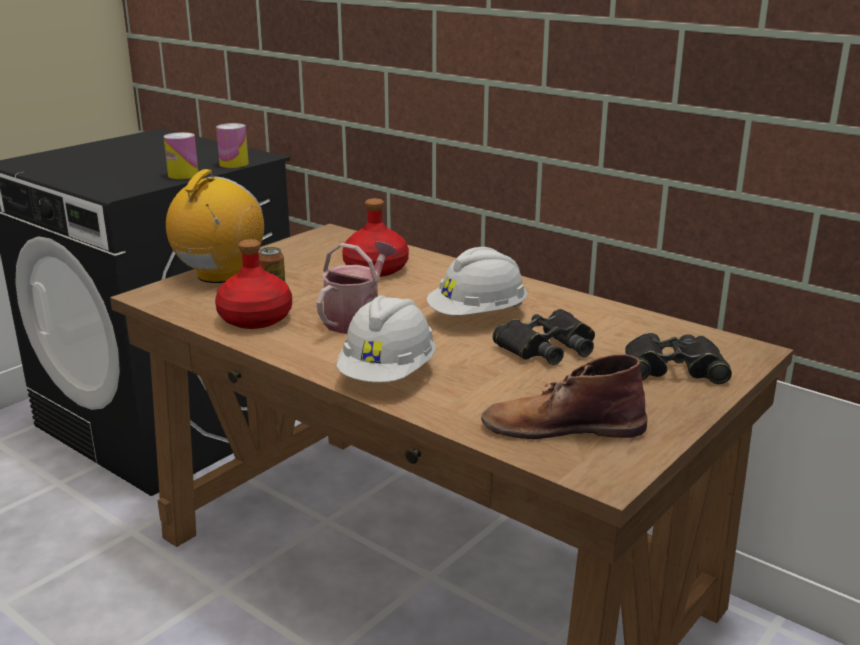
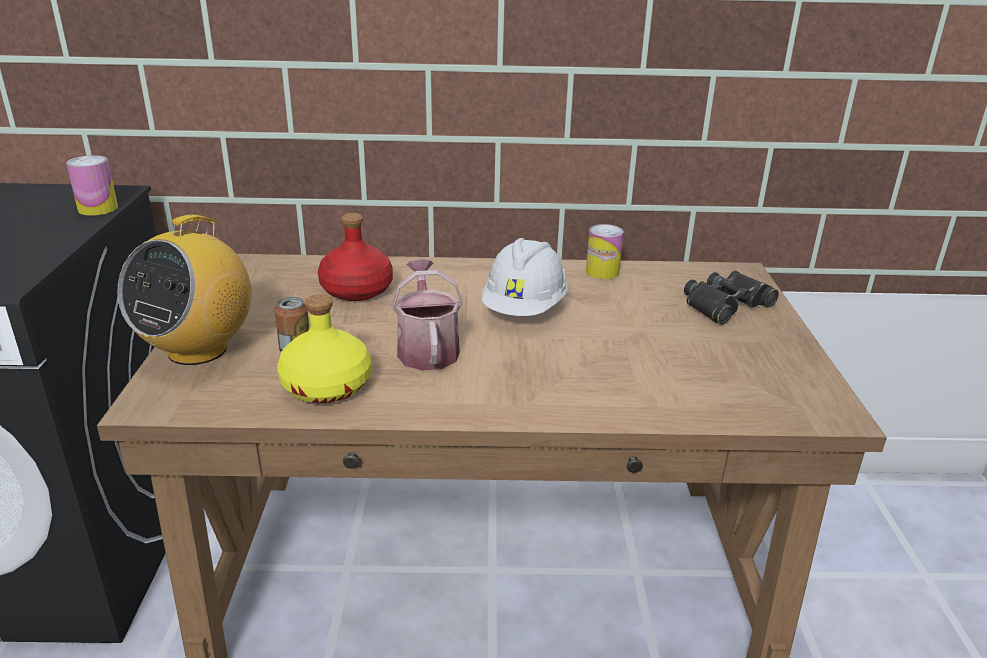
camera: 40 degrees left, 5 degrees up
can [164,132,198,179] -> can moved to [586,224,624,279]
radio [166,169,264,283] -> radio turned 135 degrees counterclockwise [118,215,251,365]
red bottle [215,239,292,329] -> yellow bottle [277,294,371,403]
white hard hat [336,295,435,382] -> none
brown boot [481,354,647,439] -> none
black binoculars [492,309,595,365] -> none

